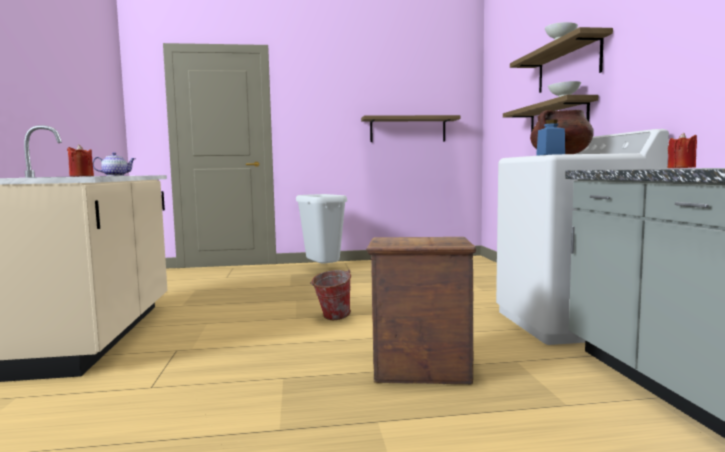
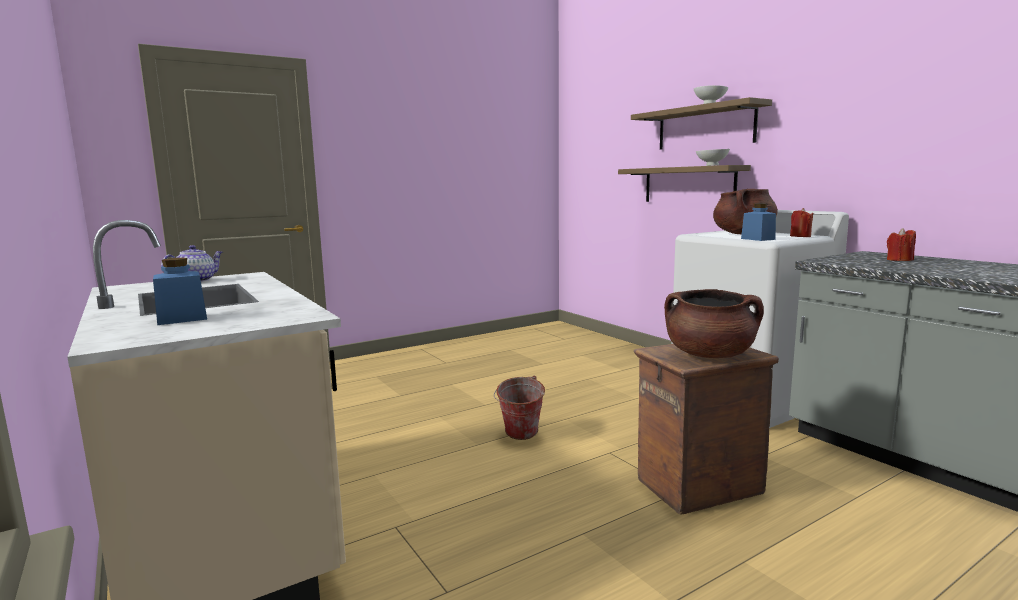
camera: 25 degrees left, 5 degrees up
red candle [67,145,94,176] -> red candle moved to [790,208,814,237]
grey trash can [296,194,347,264] -> none
shelf [361,115,461,142] -> none
none -> blue jar [153,258,207,325]
none -> brown cooking pot [664,289,764,358]

